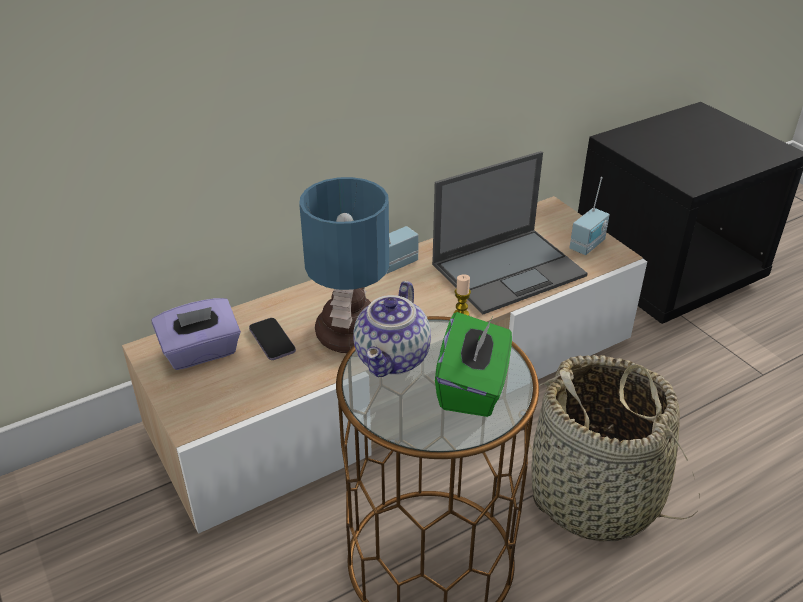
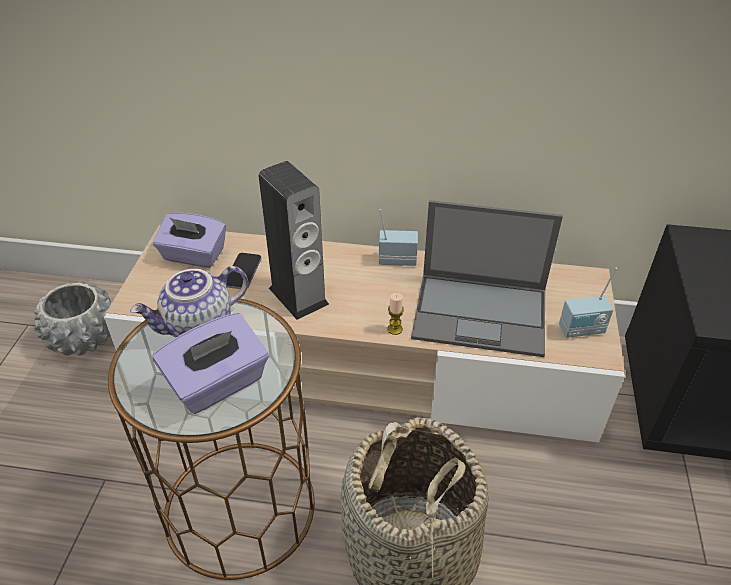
camera: 40 degrees right, 5 degrees up
table lamp [299,177,389,353] -> speaker [259,161,329,320]
green tissue box [435,312,512,417] -> purple tissue box [153,313,269,414]
none -> grey planter [34,281,111,356]

